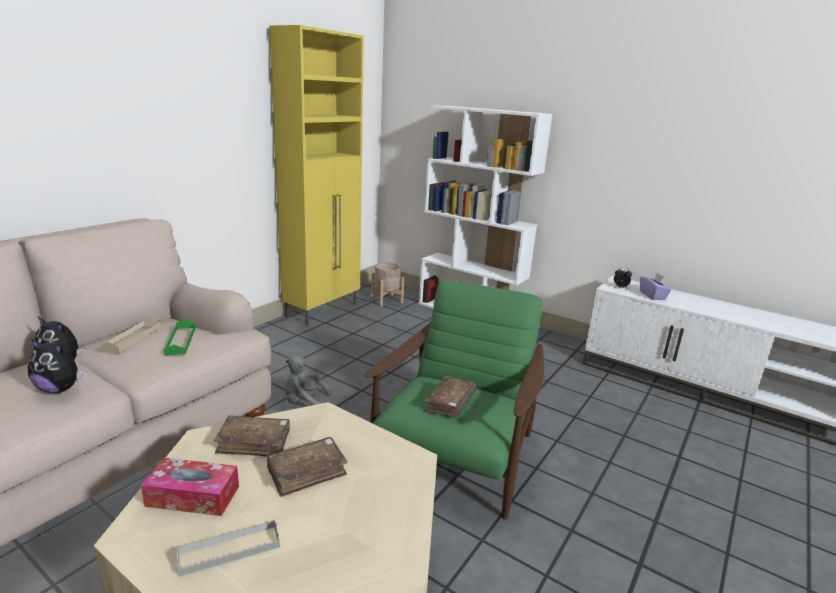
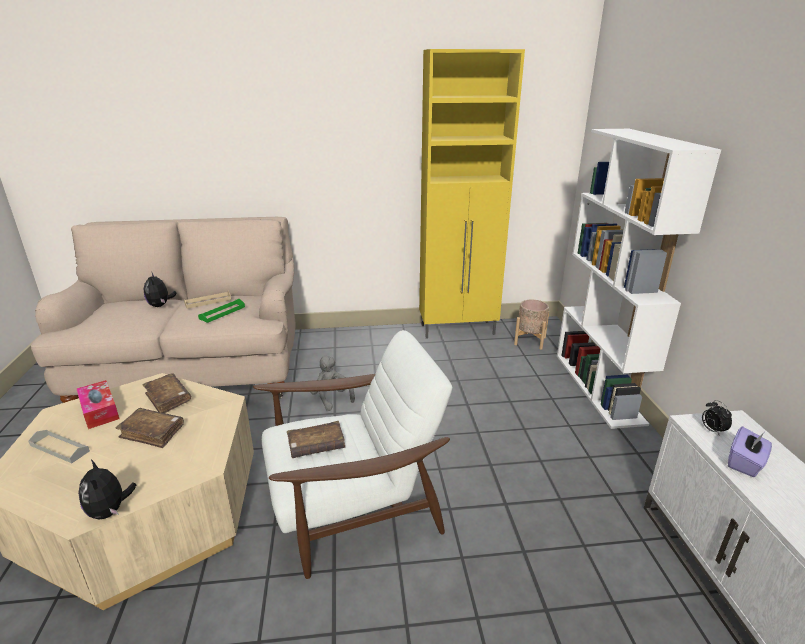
camera: 50 degrees right, 5 degrees up
plush toy [28,338,87,393] -> plush toy moved to [78,459,136,520]
green armchair [364,280,544,519] -> white armchair [253,330,453,579]

